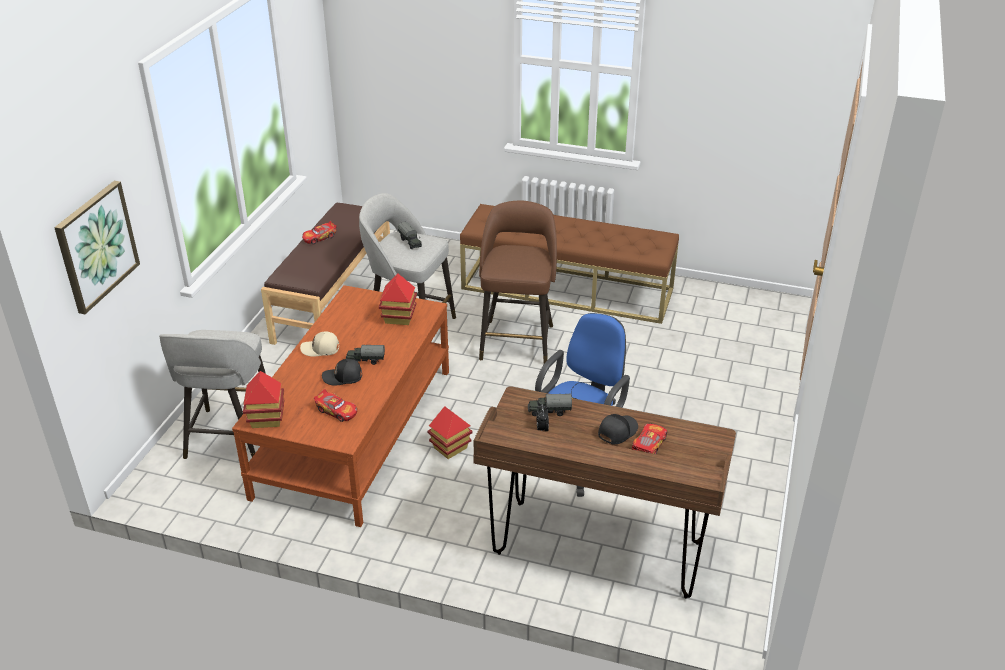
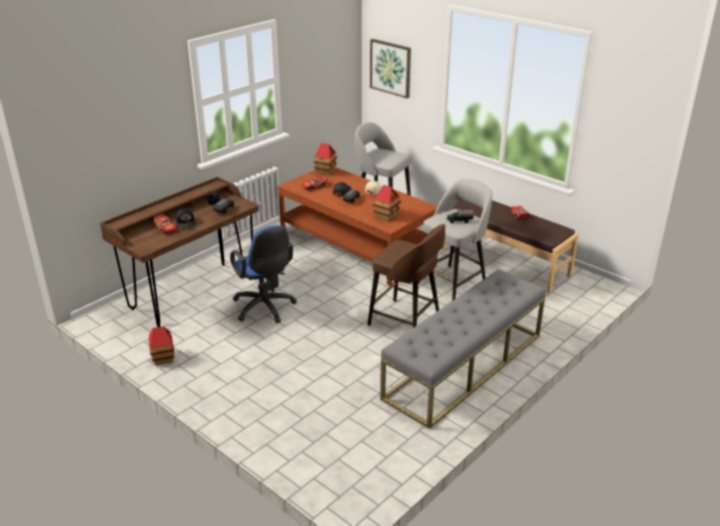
camera: 115 degrees right, 5 degrees down
toy house [427,406,473,459] -> toy house moved to [149,326,174,365]
brown bench [460,204,679,324] -> grey bench [380,269,546,429]

